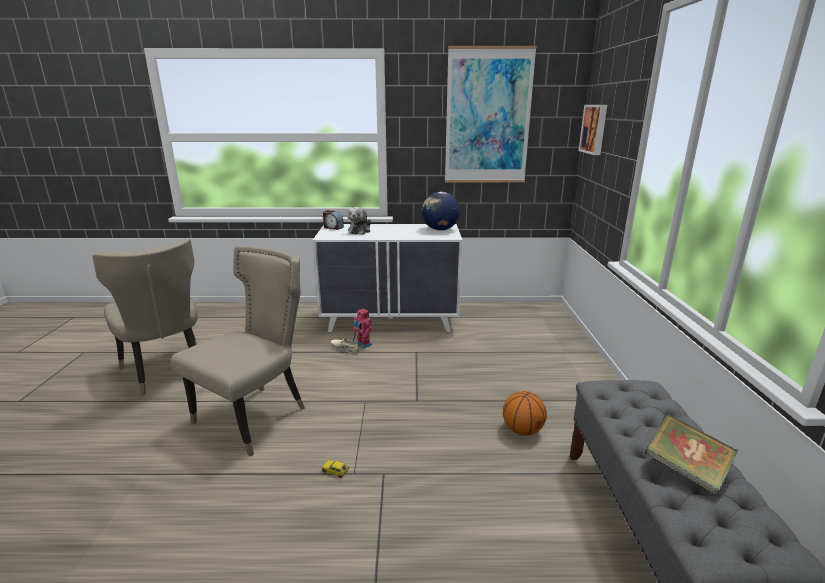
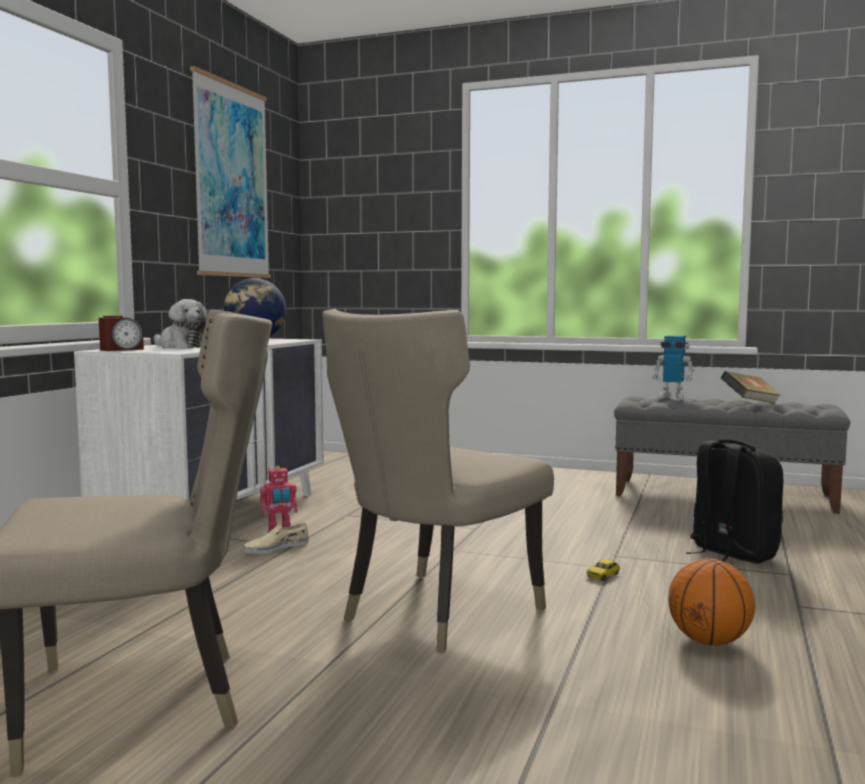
camera: 70 degrees left, 15 degrees down
beige chair [170,246,305,457] -> beige chair turned 105 degrees counterclockwise [322,309,554,653]
basketball [503,391,547,436] -> basketball moved to [668,558,755,646]
picture [579,105,607,155] -> none
none -> toy robot [653,335,694,400]
none -> black backpack [686,440,783,564]

